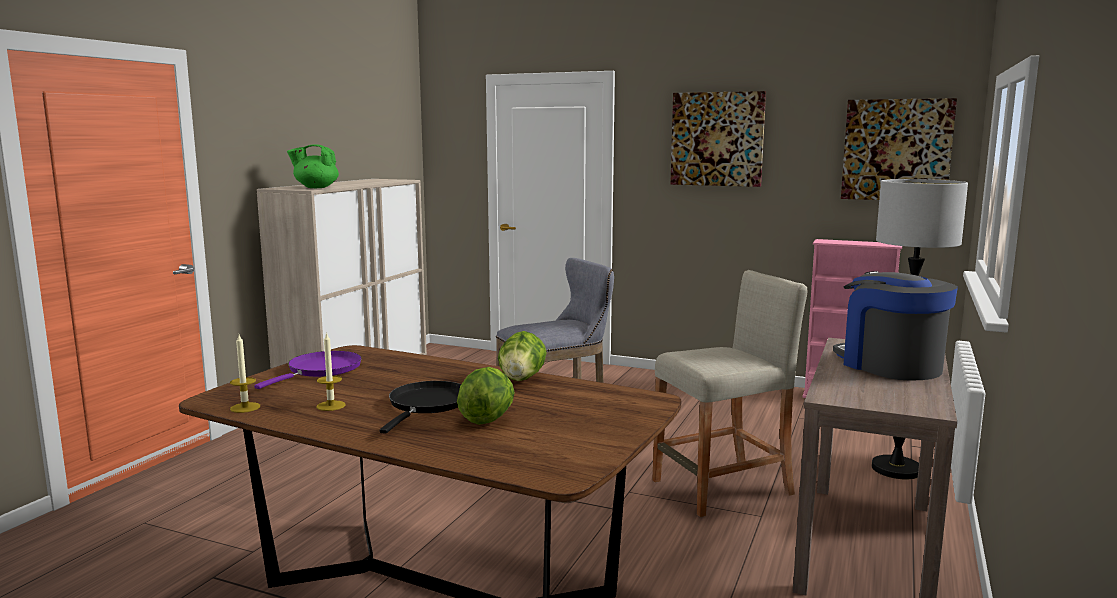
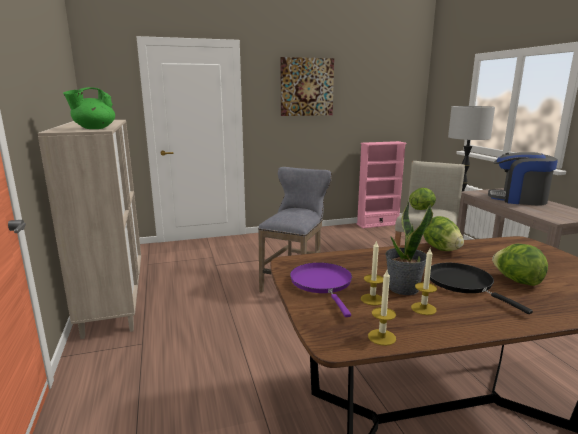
camera: 40 degrees left, 5 degrees up
picture [841,98,957,200] -> none
none -> candle [361,240,383,305]
none -> potted plant [385,202,433,295]
none -> lettuce [409,188,436,210]

